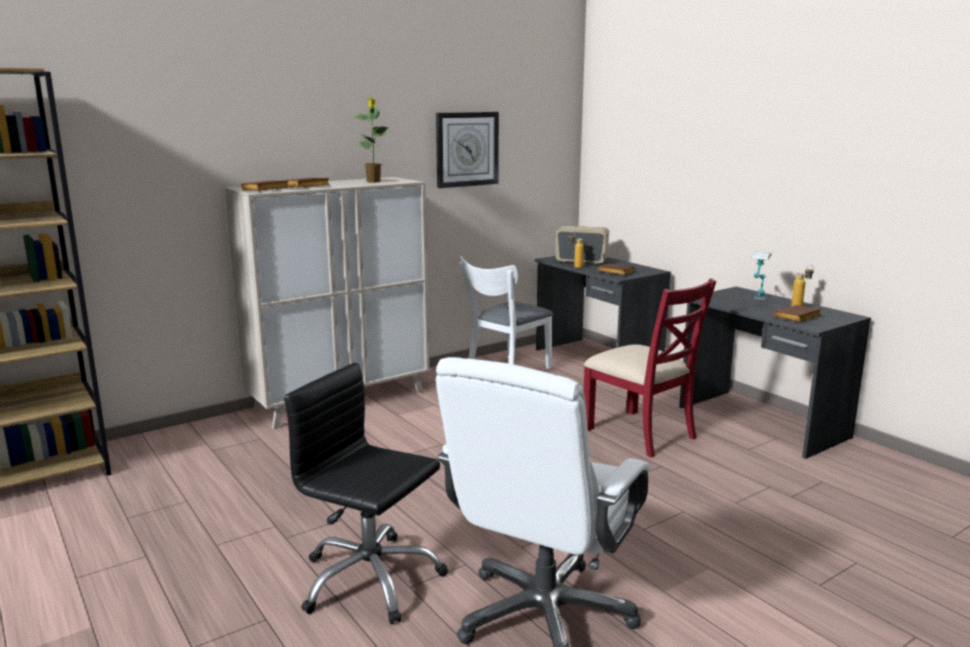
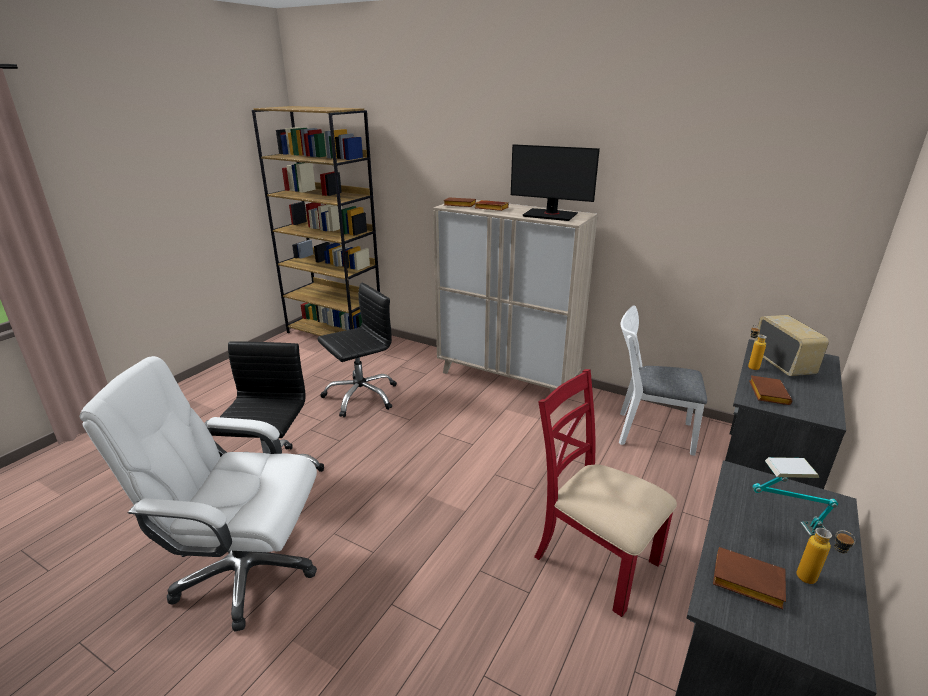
camera: 65 degrees right, 10 degrees up
potted plant [353,97,388,182] -> monitor [511,144,600,221]
wall clock [436,112,499,188] -> none
red chair [584,278,716,458] -> red chair turned 105 degrees clockwise [534,369,677,617]
none -> black office chair [318,282,397,417]

